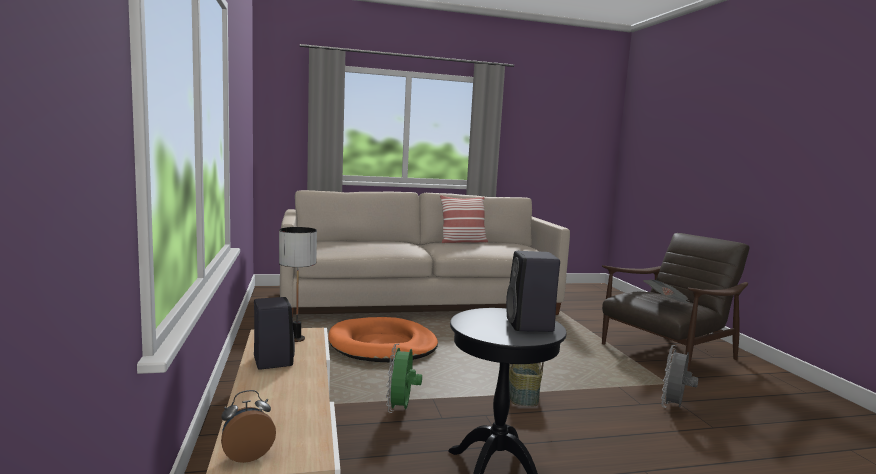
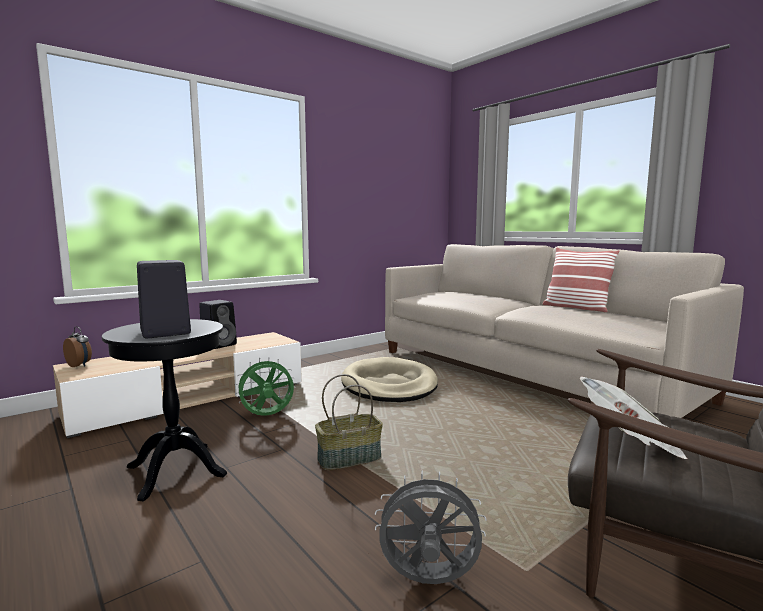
camera: 65 degrees right, 0 degrees up
table lamp [279,227,317,342] -> none
orange dog bed [328,317,438,362] -> beige dog bed [341,357,438,402]

